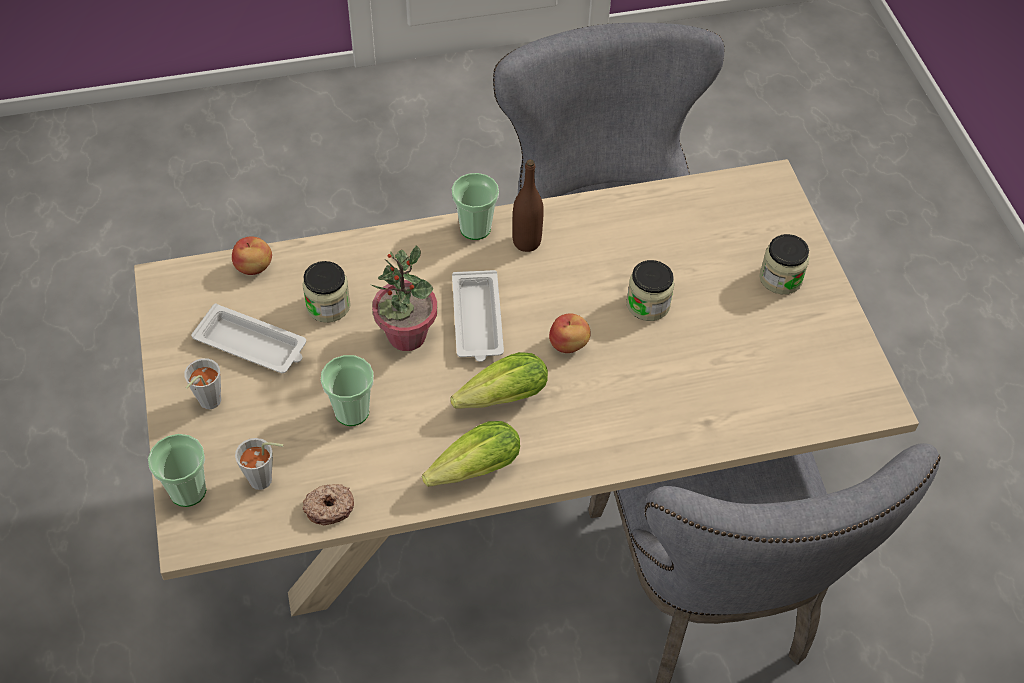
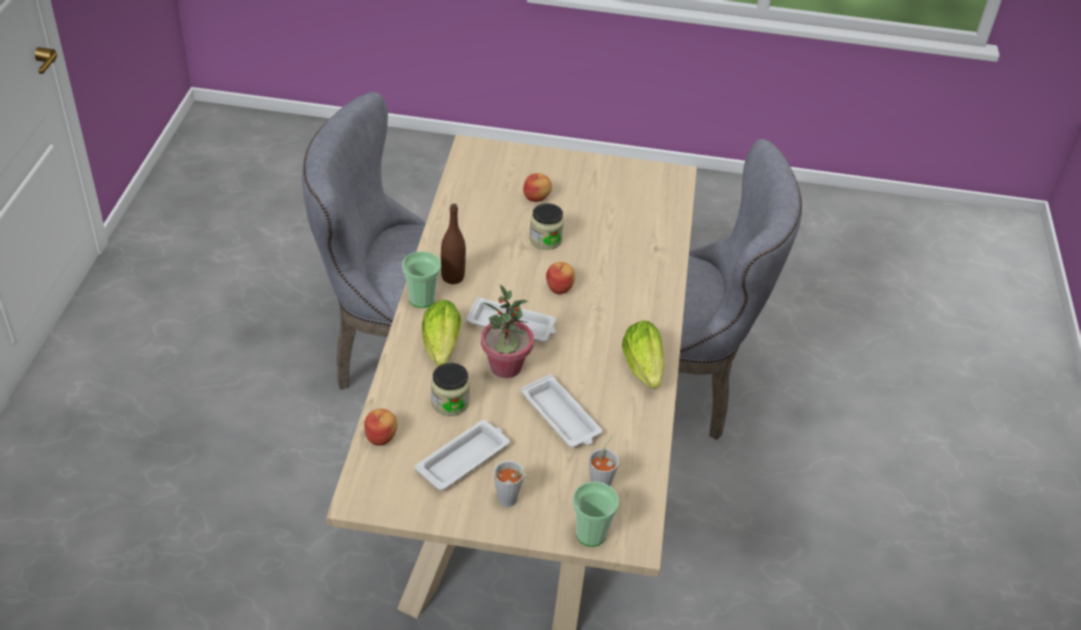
camera: 70 degrees left, 10 degrees down
donut [302,484,354,525] -> none
cup [321,355,374,426] -> white tray [521,374,602,448]
lettuce [450,352,548,409] -> lettuce moved to [422,300,461,366]
jar [759,234,809,294] -> none
none -> apple [523,173,552,202]

